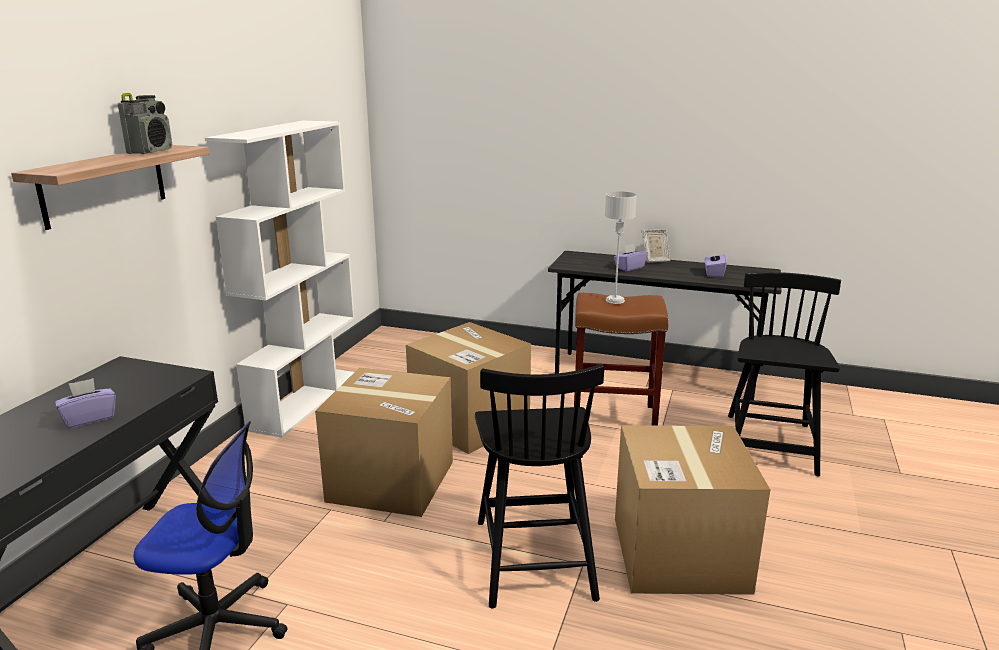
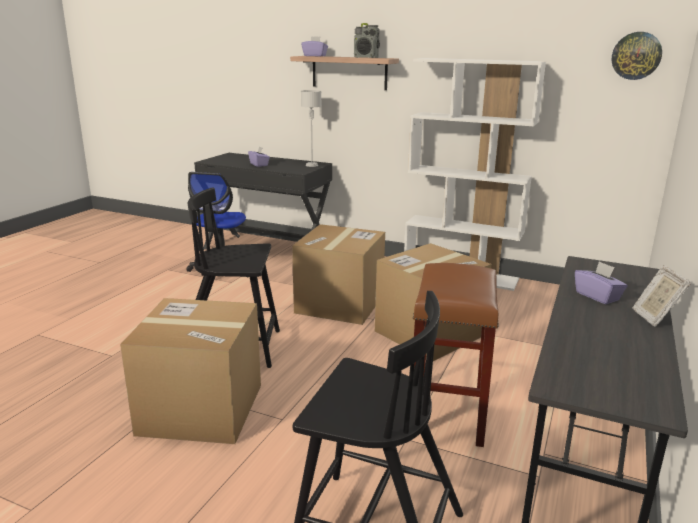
camera: 95 degrees right, 0 degrees up
grey table lamp [605,191,637,304] -> grey table lamp moved to [301,90,322,167]
purple tissue box [704,249,727,278] -> purple tissue box moved to [301,36,328,57]
none -> wall clock [612,32,662,80]

